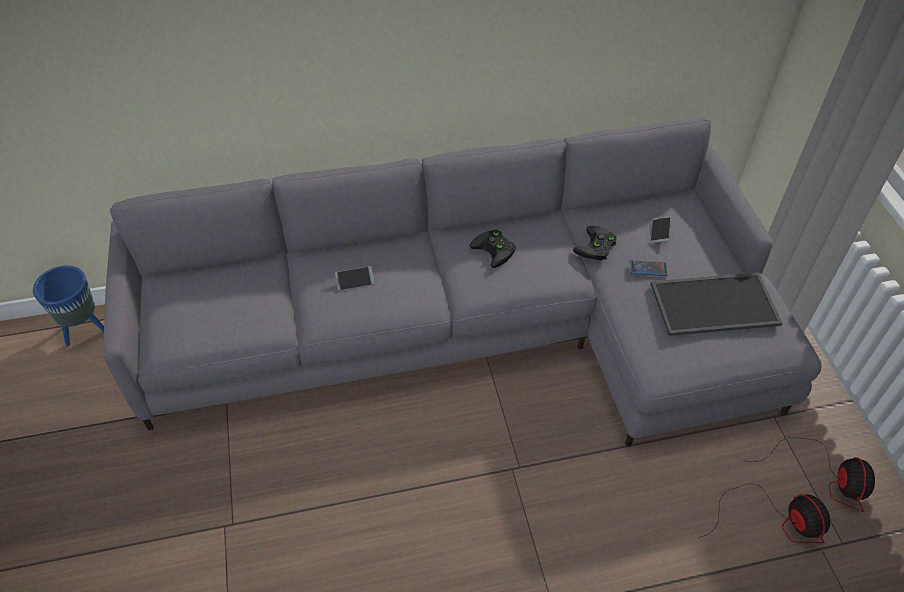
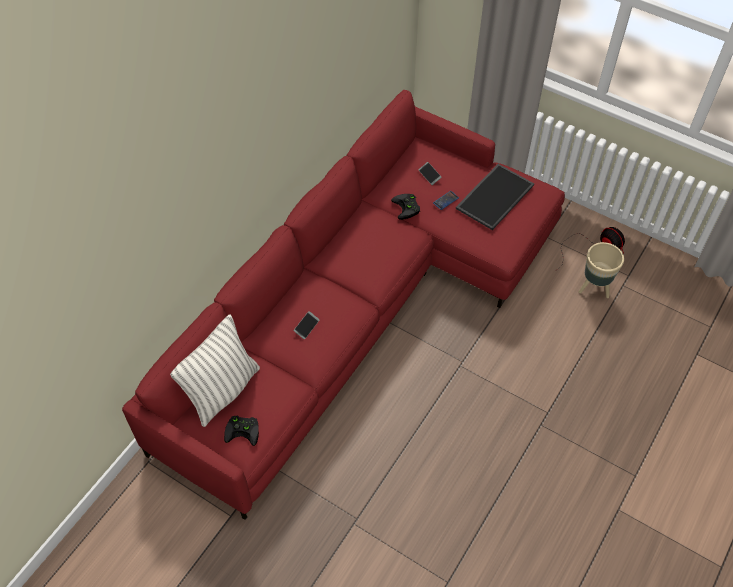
camera: 45 degrees left, 5 degrees up
blue planter [33,265,104,346] -> none
grey sofa [103,117,821,447] -> red sofa [122,90,565,520]
black game controller [470,230,516,268] -> black game controller moved to [224,416,259,446]
fan [699,483,830,543] -> beige planter [579,242,624,298]
none -> pillow [170,315,260,427]

